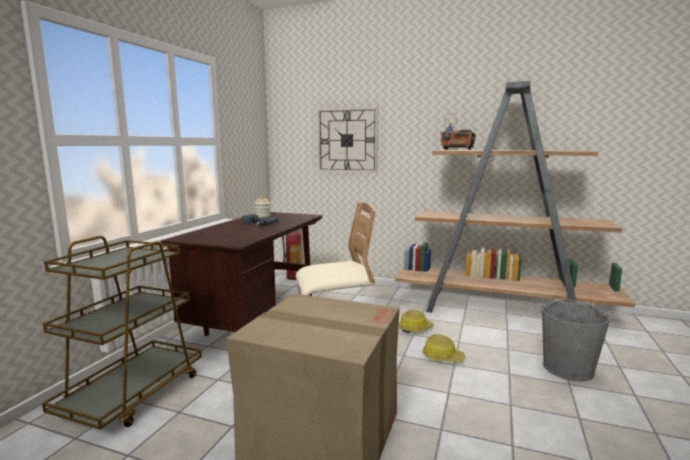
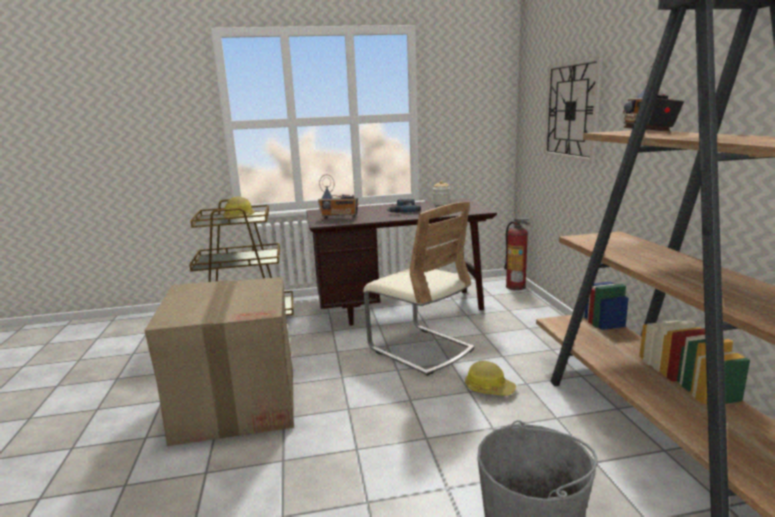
camera: 60 degrees right, 5 degrees up
hard hat [422,334,465,362] -> hard hat moved to [223,196,254,219]
none -> radio [318,174,358,219]

